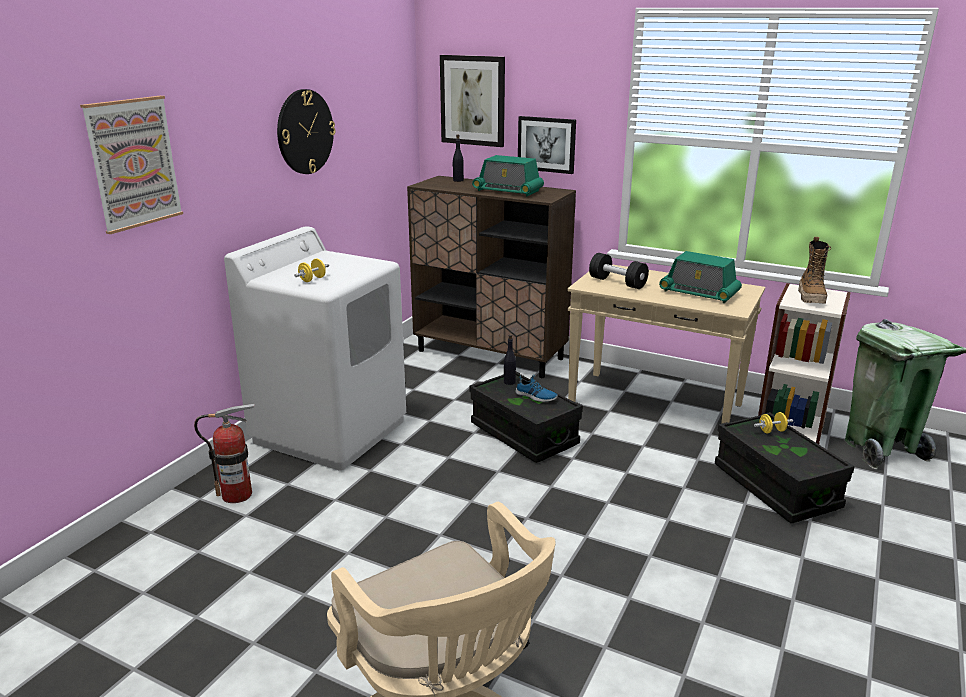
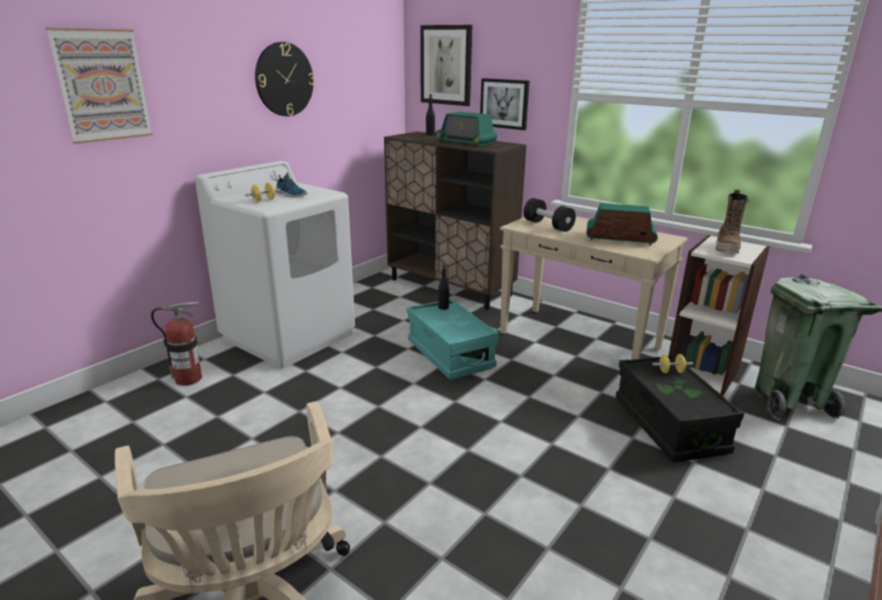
camera: 10 degrees right, 0 degrees up
black storage box [469,371,583,463] -> turquoise storage box [407,298,499,380]
shoe [516,375,558,402] -> shoe moved to [276,173,307,197]
radio [659,251,742,303] -> radio turned 150 degrees clockwise [586,203,658,246]

